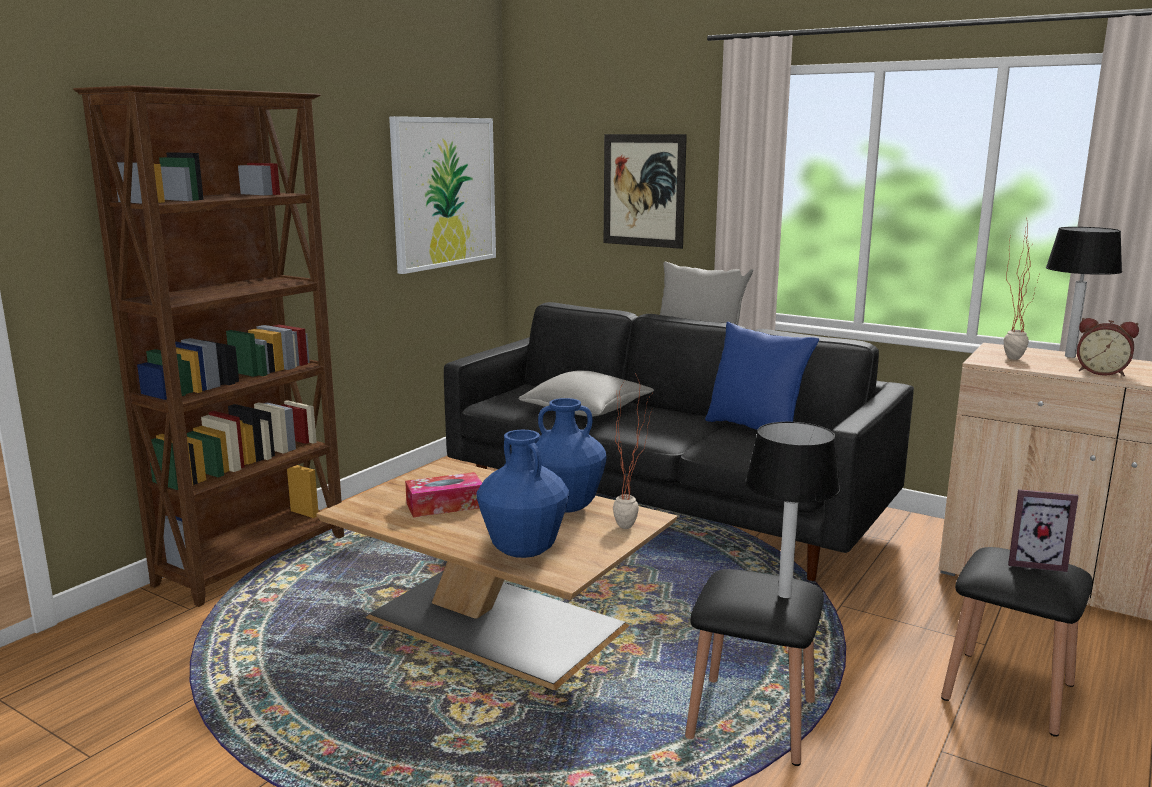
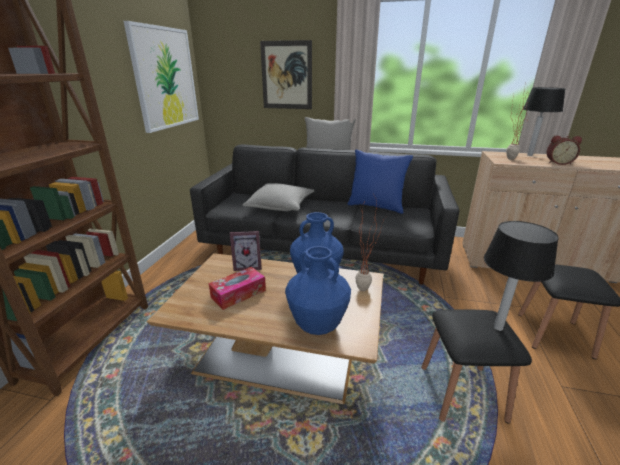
camera: 20 degrees left, 10 degrees up
picture frame [1008,489,1079,572] -> picture frame moved to [230,231,262,271]

